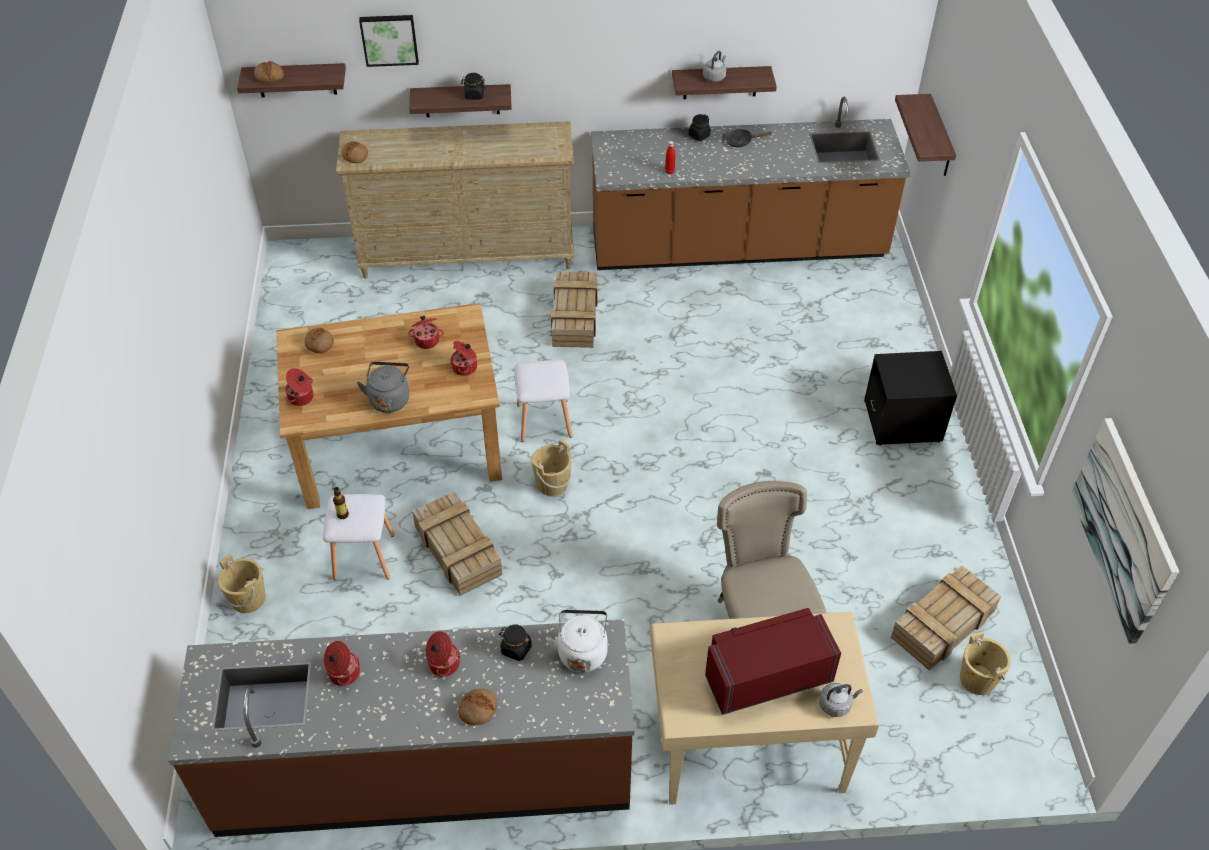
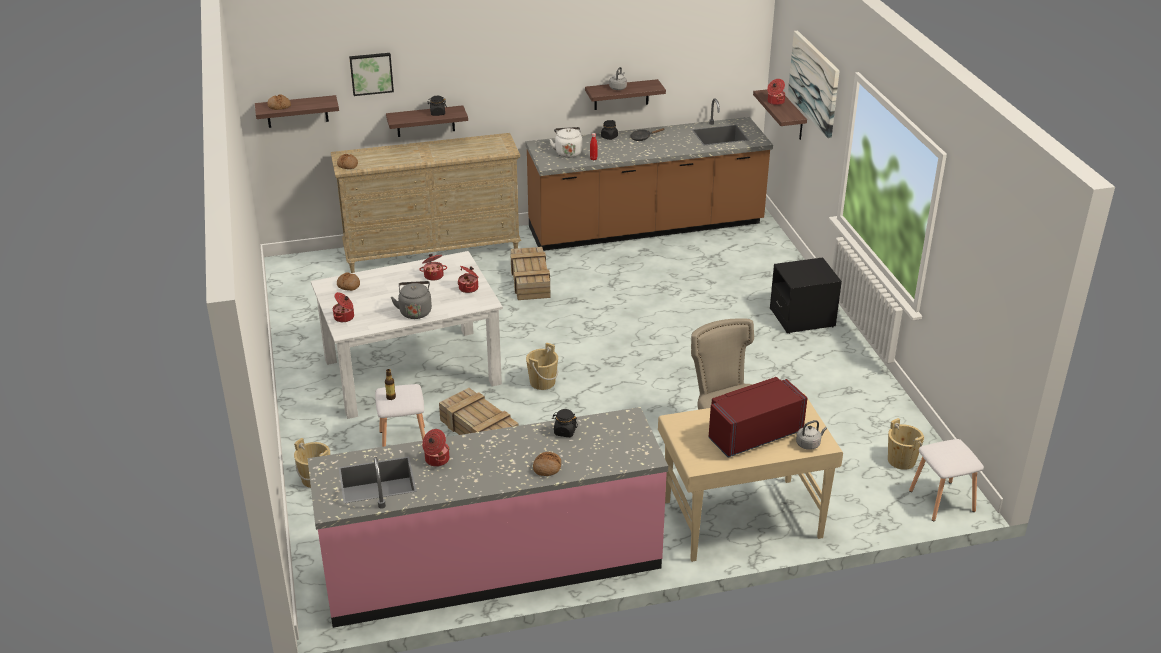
camera: 10 degrees left, 15 degrees down
brown counter [168,619,635,837] -> pink counter [307,407,668,628]
brown dining table [276,303,502,509] -> white dining table [311,251,503,419]
cooking pot [426,631,460,677] -> cooking pot moved to [767,79,785,105]
white stool [514,360,572,442] -> white stool moved to [909,439,984,521]
white kettle [546,610,607,673] -> white kettle moved to [549,127,582,158]
crate [891,565,1001,670] -> none
picture [1070,418,1179,644] -> picture moved to [788,31,840,138]

